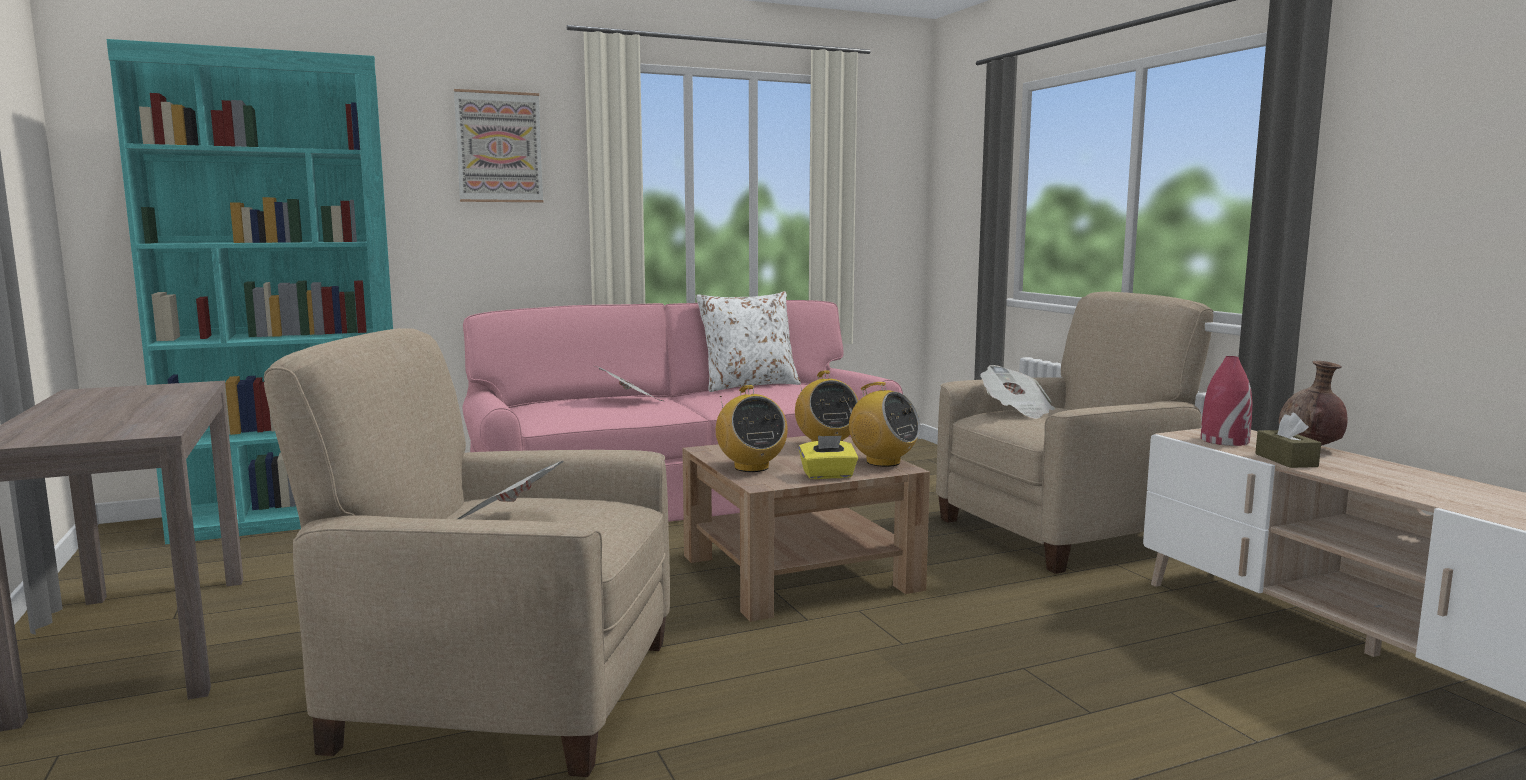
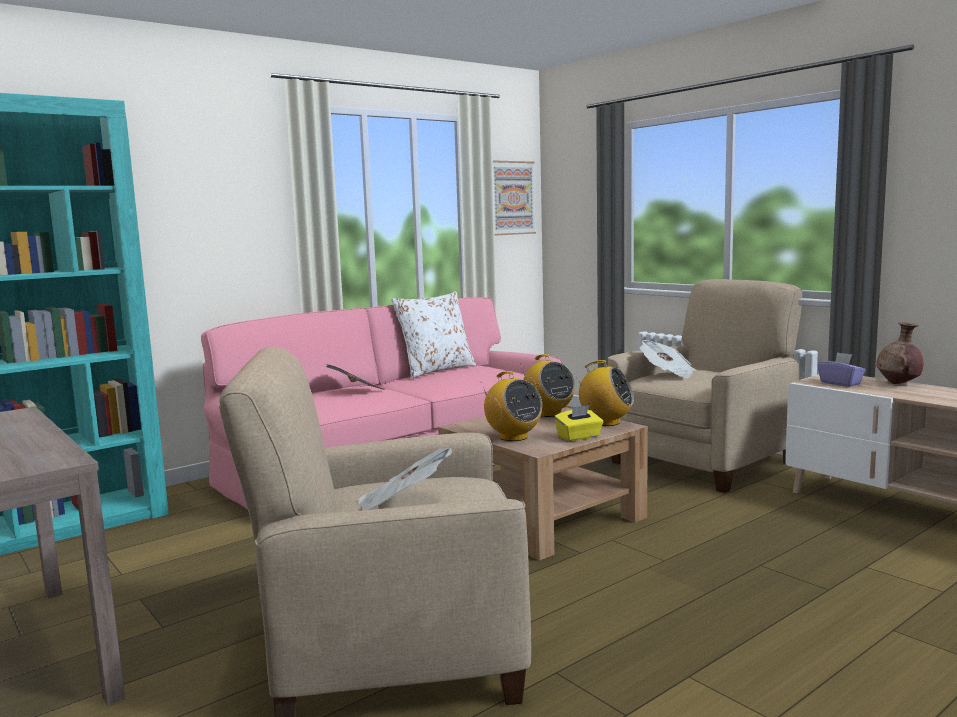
camera: 15 degrees left, 0 degrees up
picture [454,89,543,202] -> picture moved to [493,160,536,235]
red vase [1201,356,1252,446] -> purple tissue box [817,352,866,387]
brown tissue box [1255,413,1321,468] -> none

